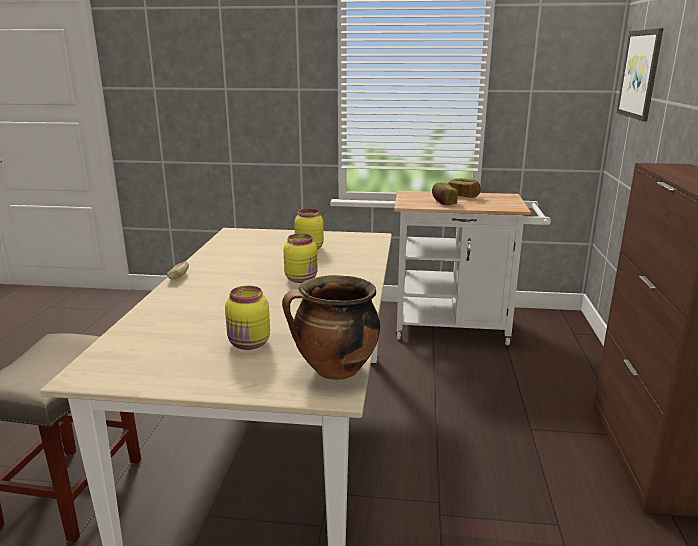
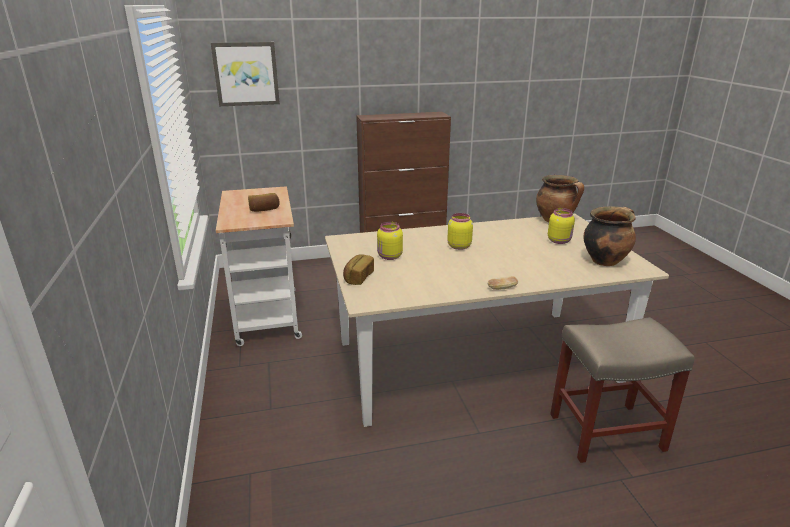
camera: 110 degrees left, 5 degrees up
bread [448,178,481,198] -> bread moved to [343,254,374,285]
none -> cooking pot [584,206,636,266]

